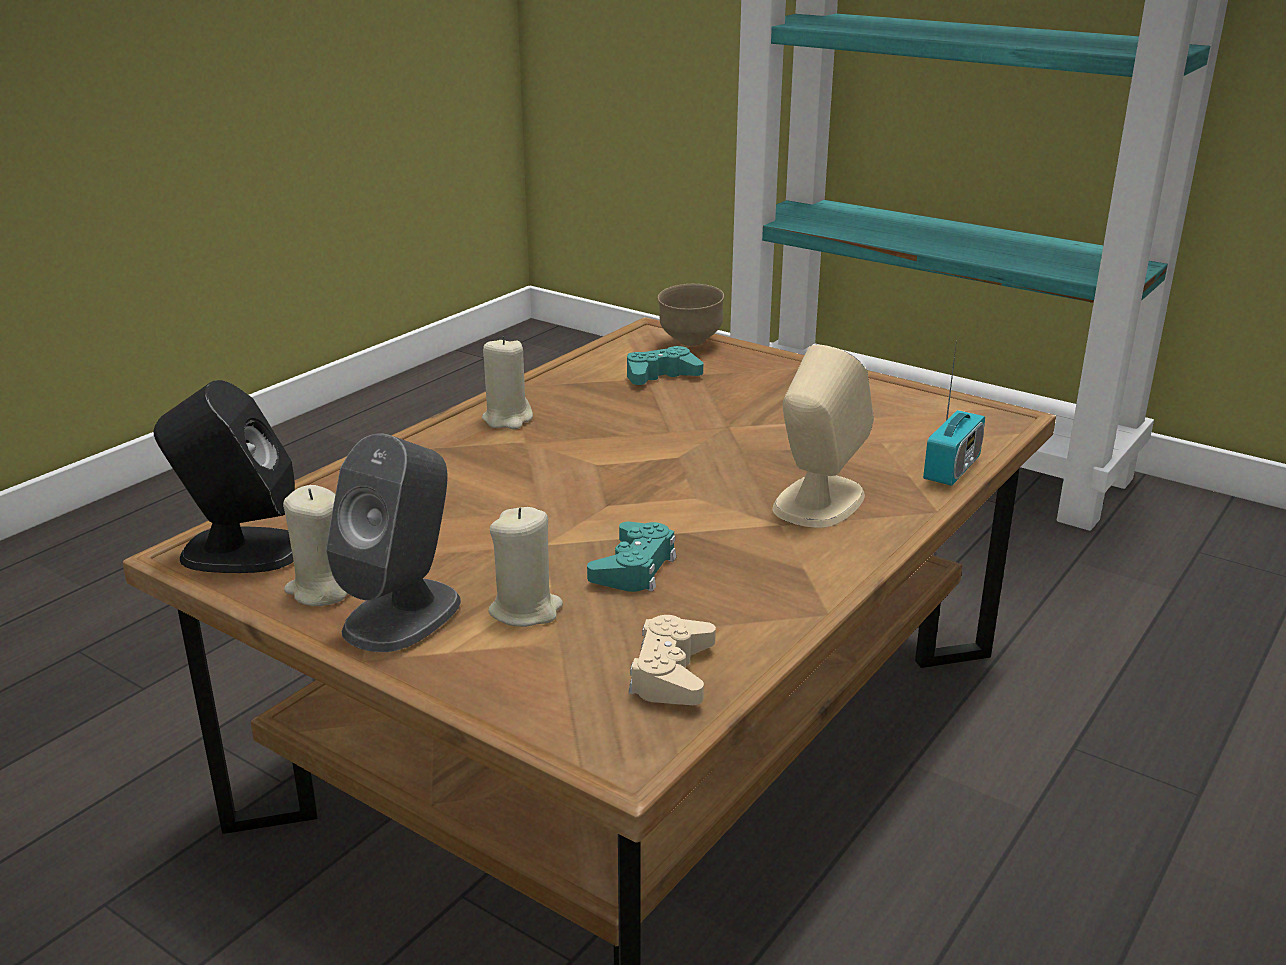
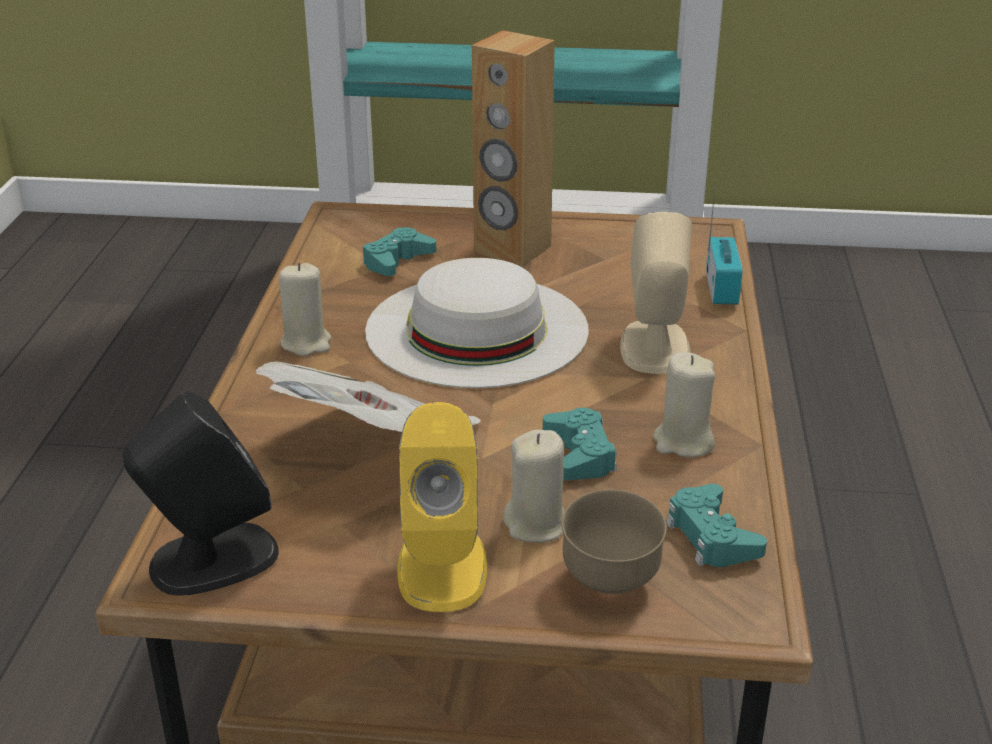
camera: 30 degrees left, 5 degrees up
beige candle [283,485,348,606] -> beige candle moved to [653,352,715,457]
grey speaker [326,434,461,652] -> yellow speaker [398,402,487,612]
beige game controller [629,615,716,705] -> turquoise game controller [666,484,767,567]
brown bowl [658,284,724,346] -> brown bowl moved to [562,490,667,594]
none -> newspaper [256,361,481,432]
none -> white hat [365,258,589,388]
none -> brown speaker [472,30,555,266]

